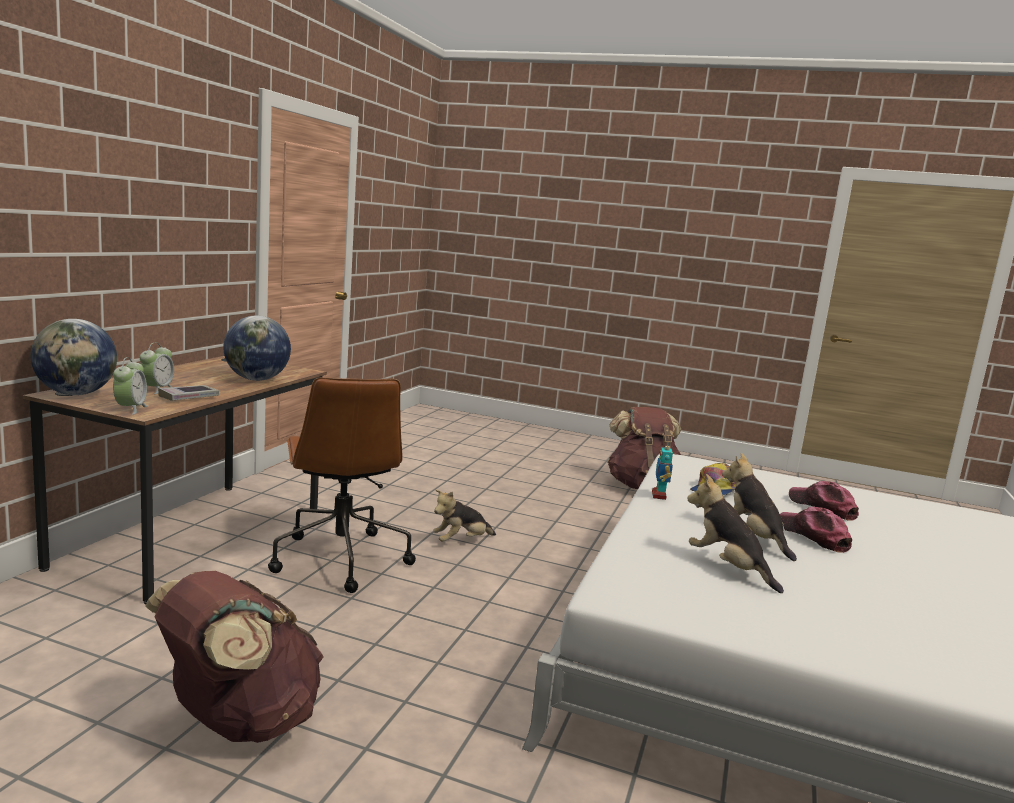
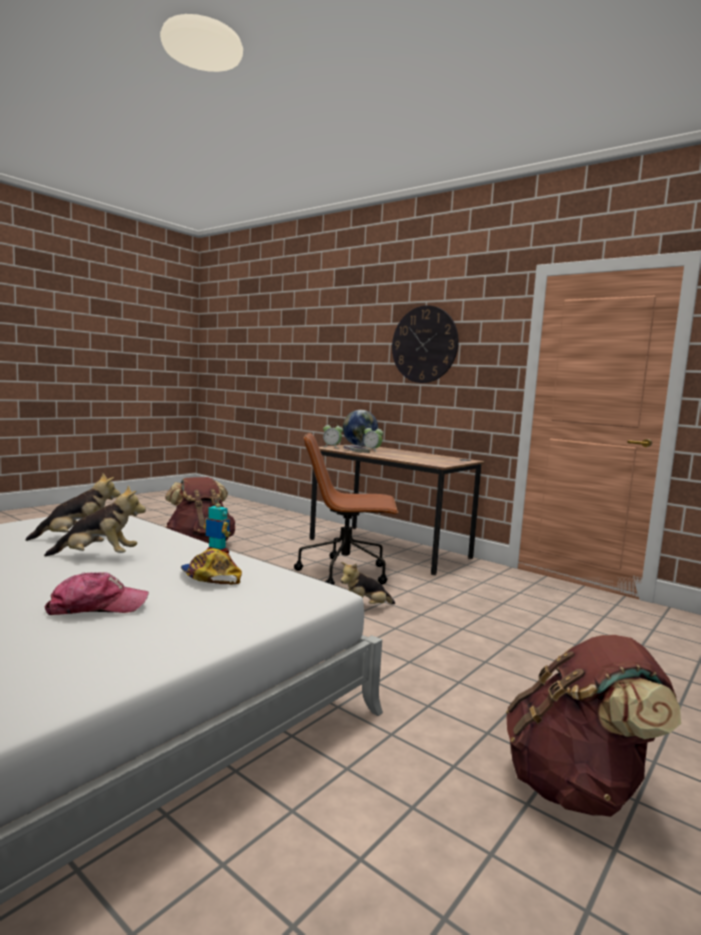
camera: 110 degrees right, 5 degrees down
globe [223,315,291,381] -> none
plush toy [433,490,496,542] -> plush toy turned 105 degrees counterclockwise [341,562,395,604]
cap [780,507,852,553] -> none
none -> wall clock [392,305,458,383]

